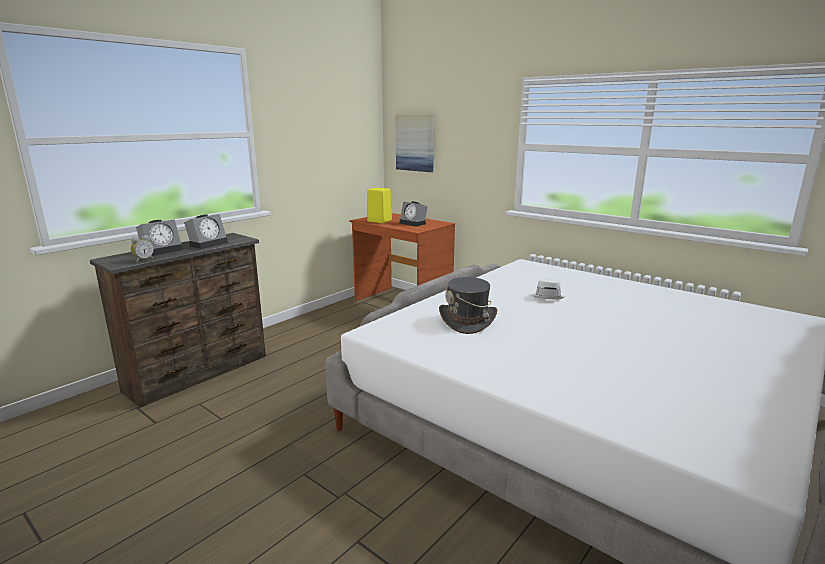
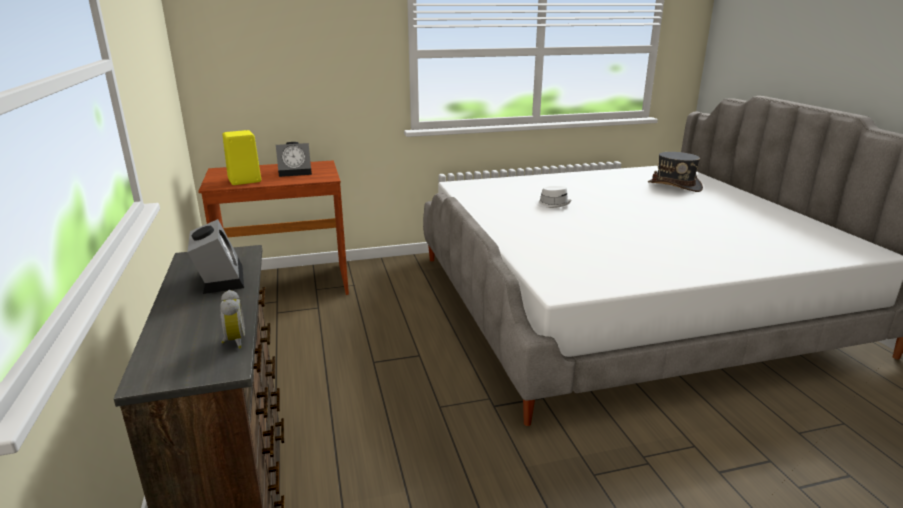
camera: 55 degrees left, 5 degrees up
alarm clock [136,219,183,256] -> none
picture [395,114,434,172] -> none
grey hat [439,277,497,334] -> grey hat moved to [648,152,703,192]

